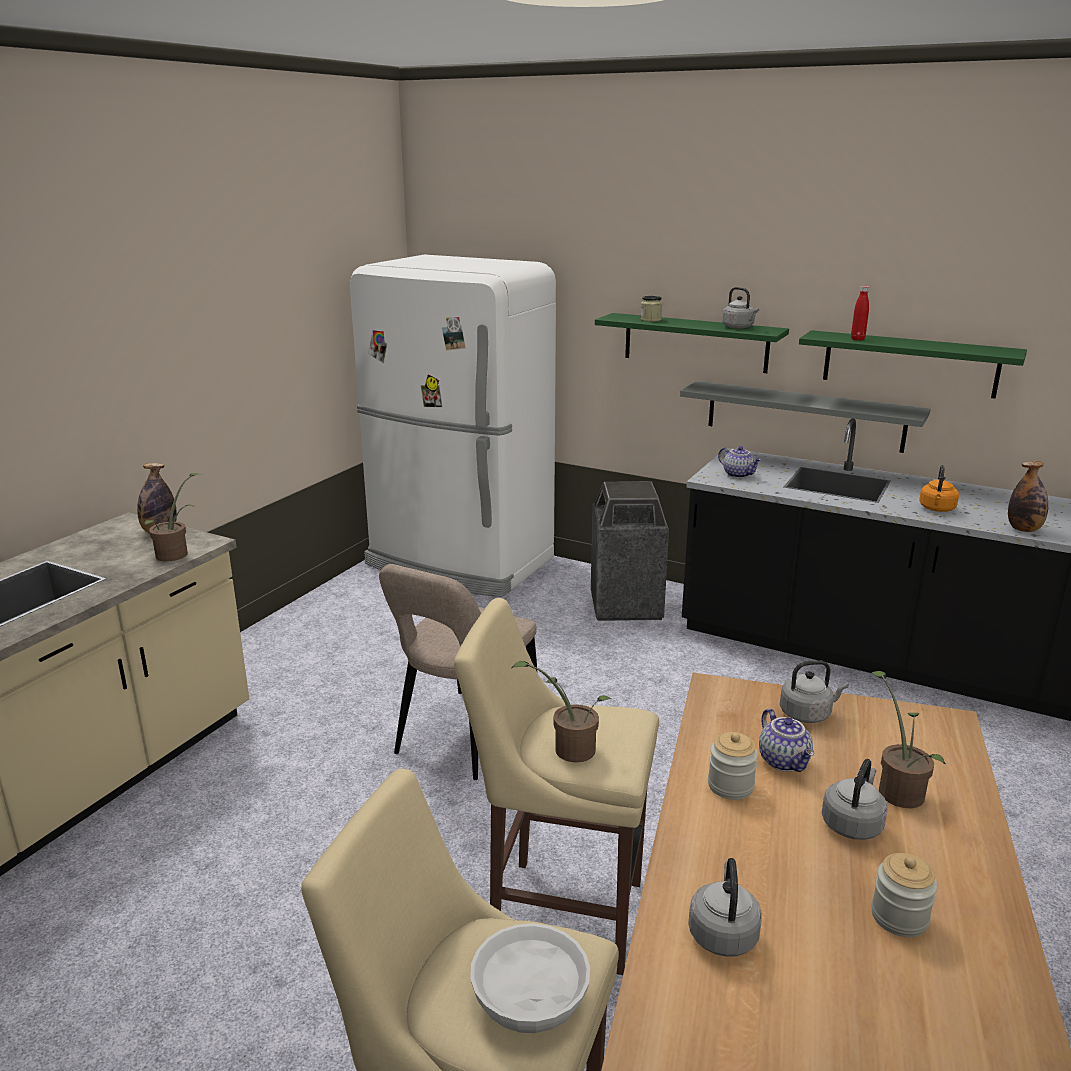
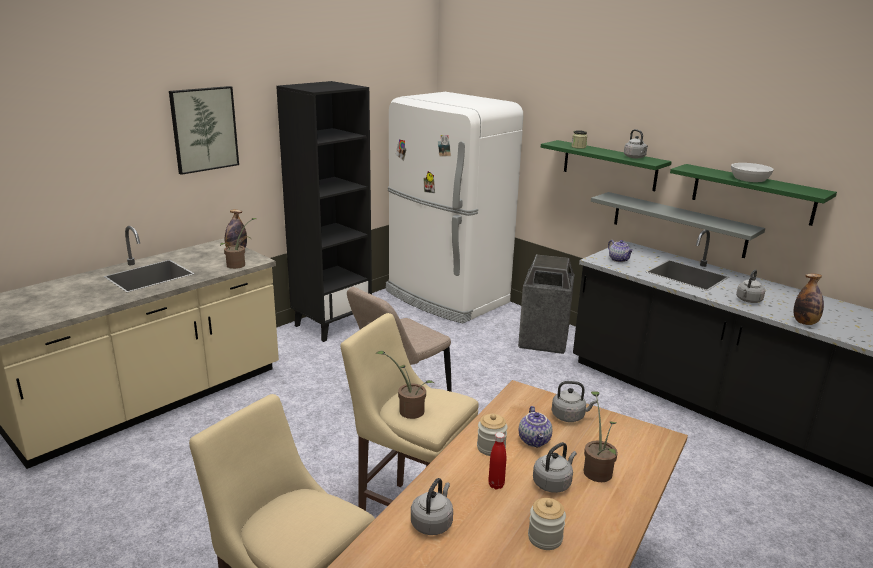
camera: 15 degrees right, 0 degrees up
white bowl [470,923,590,1033] -> white bowl moved to [731,163,773,182]
red bottle [851,286,869,341] -> red bottle moved to [488,432,506,490]
orange kettle [919,465,959,512] -> grey kettle [736,269,765,303]
none -> picture [169,86,239,175]
none -> black bookcase [276,81,372,342]

